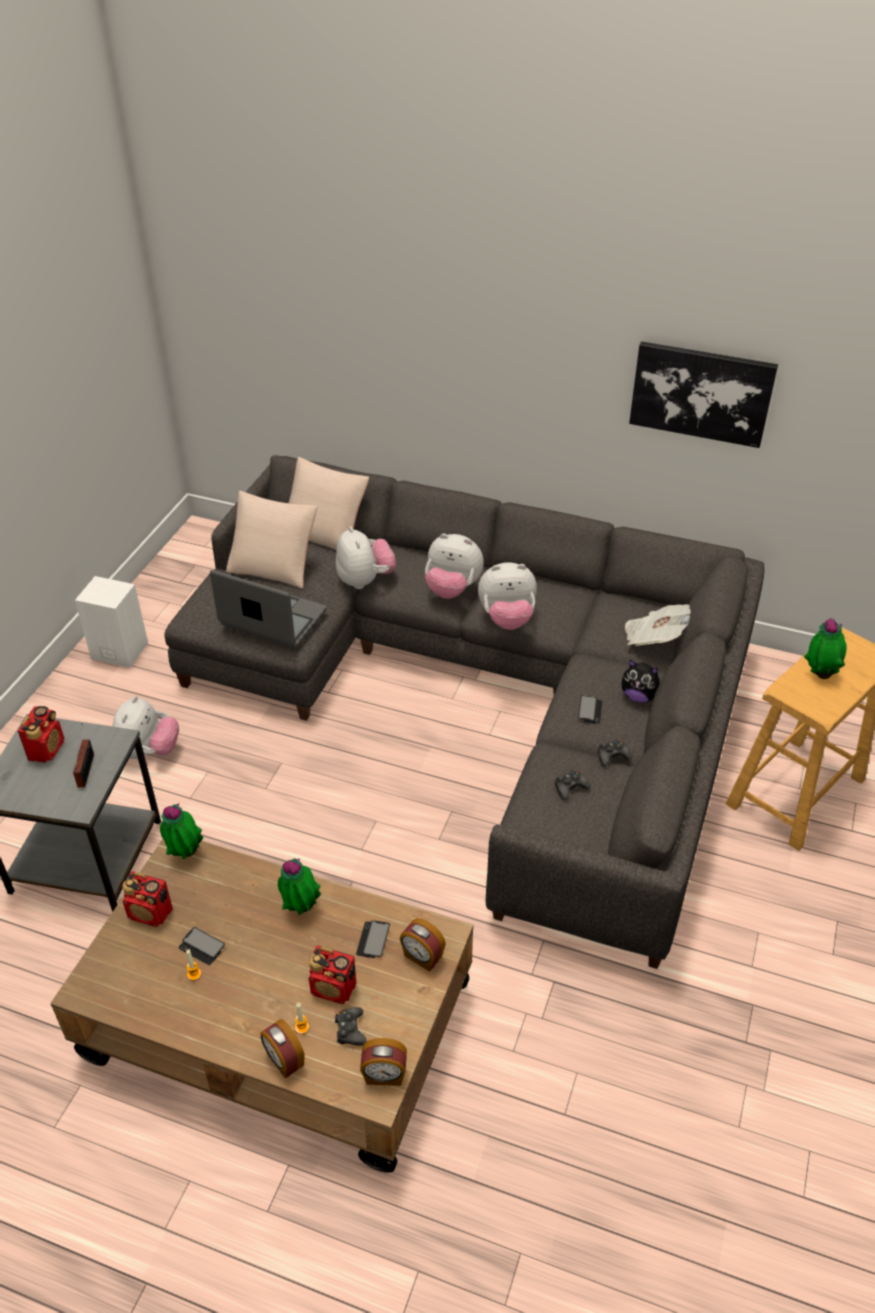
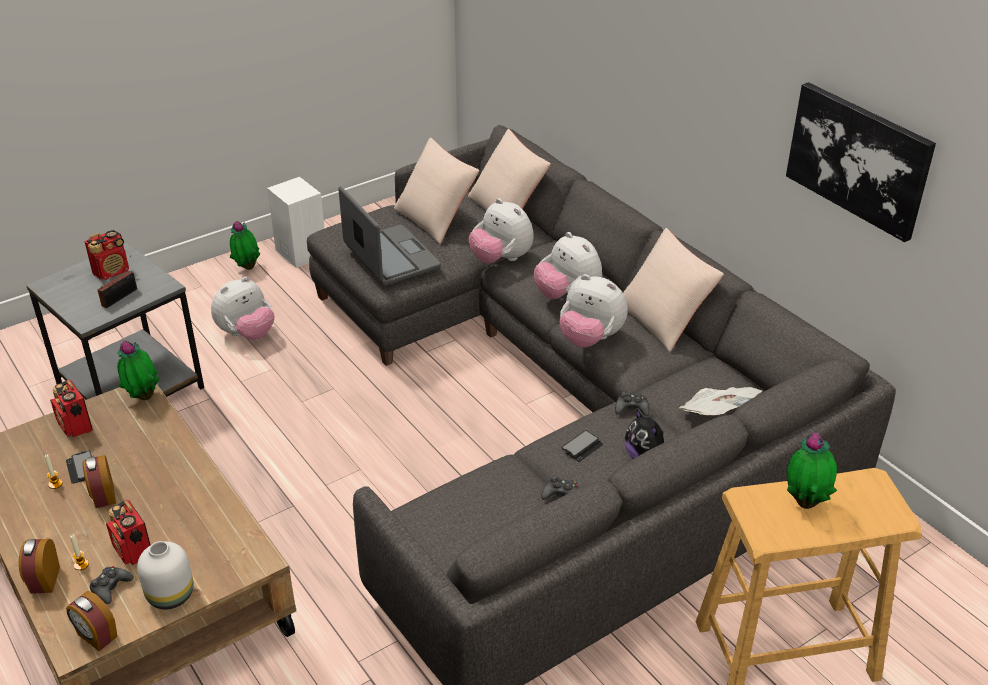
camera: 35 degrees right, 5 degrees down
potted plant [278,858,321,915] -> potted plant moved to [230,221,260,270]
plush toy [336,526,396,589] -> plush toy turned 120 degrees clockwise [469,198,534,264]
phone [356,920,390,958] -> none
alarm clock [400,918,446,972] -> alarm clock moved to [83,455,116,508]
black game controller [555,770,590,800] -> black game controller moved to [615,392,649,416]
none -> white vase [137,541,193,610]
none -> beige pillow [623,228,724,352]

